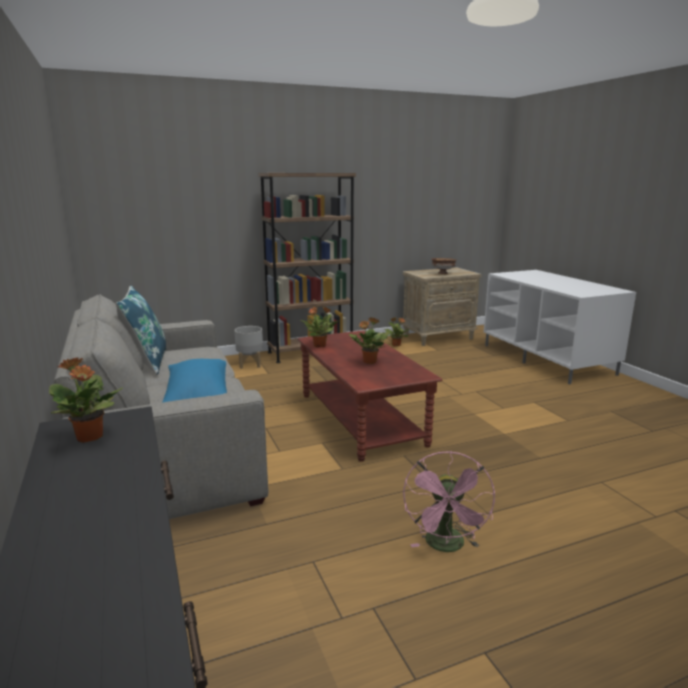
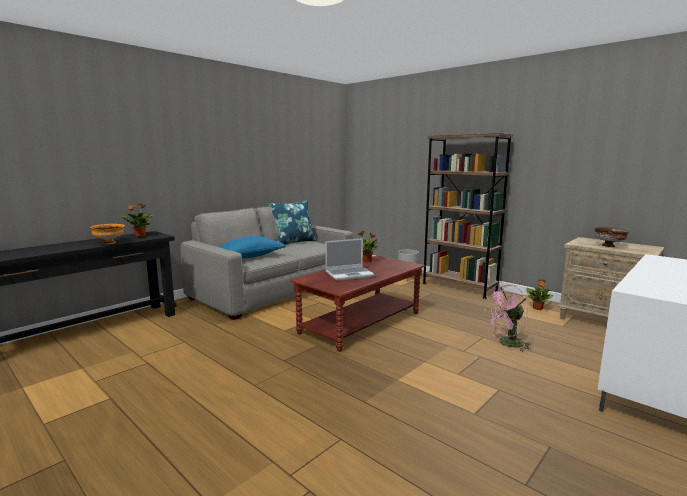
camera: 65 degrees right, 5 degrees down
potted plant [349,317,389,364] -> laptop [325,238,375,281]
pink fan [403,451,495,552] -> pink fan moved to [484,284,530,351]
none -> orange bowl [90,224,125,245]

